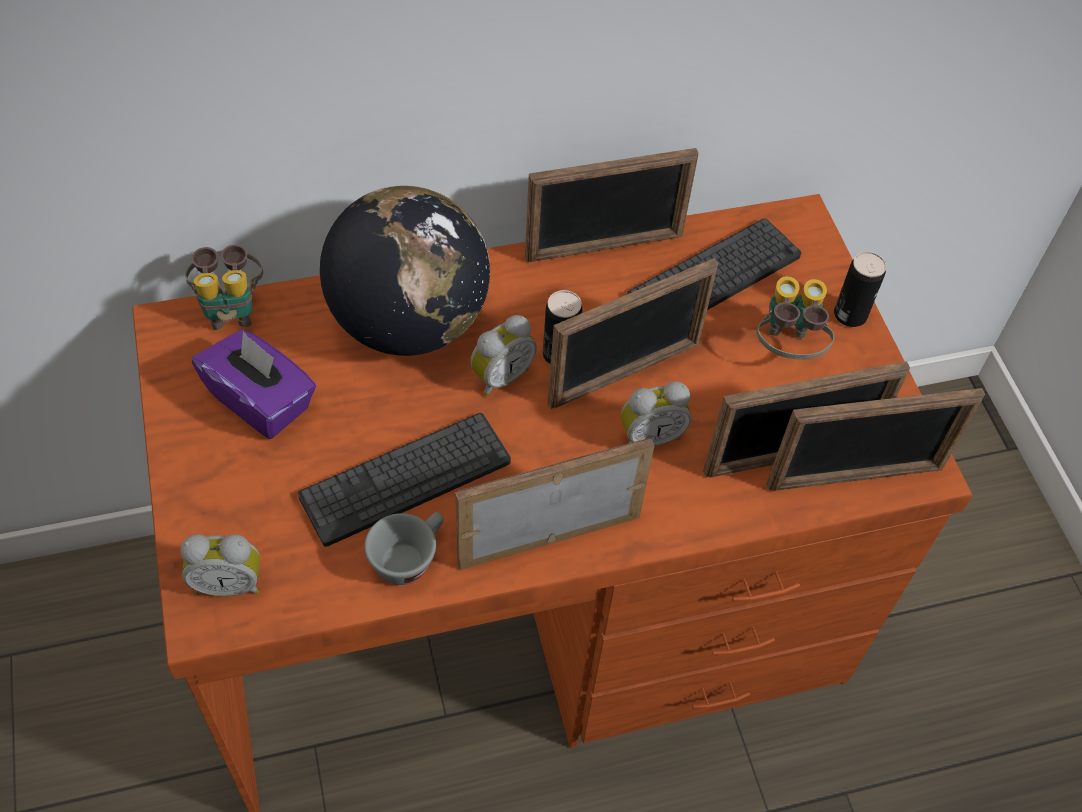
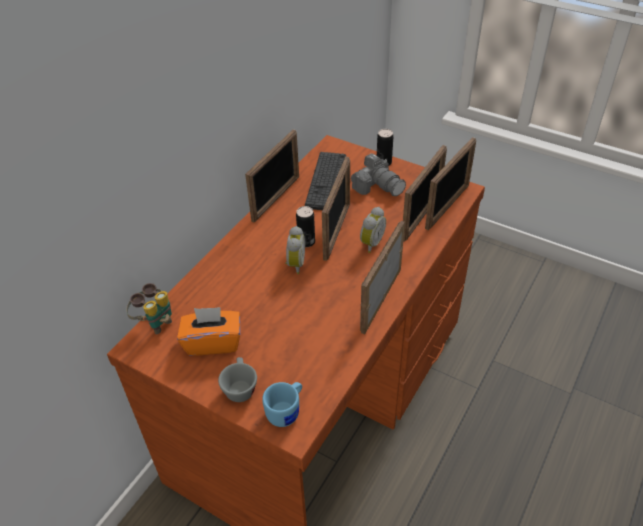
camera: 40 degrees left, 10 degrees down
alarm clock [180,534,260,596] -> blue mug [262,382,302,427]
purple tissue box [192,330,316,439] -> orange tissue box [177,307,240,356]
keyboard [298,413,511,547] -> none
globe [320,186,490,356] -> none
grey cup [364,512,444,585] -> grey cup moved to [218,357,257,402]
binoculars [756,276,835,360] -> camera [351,153,406,196]

